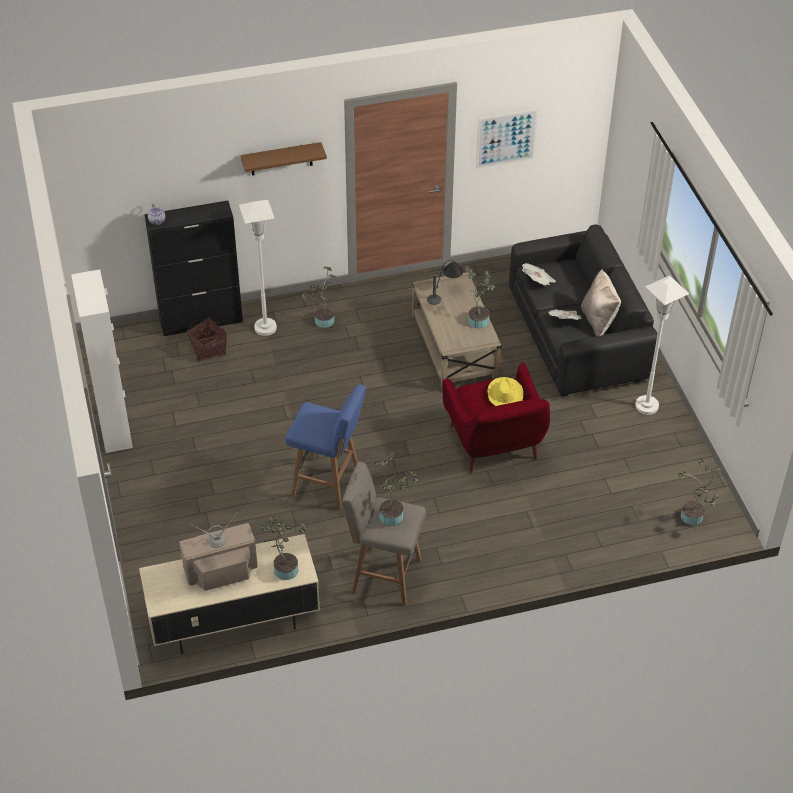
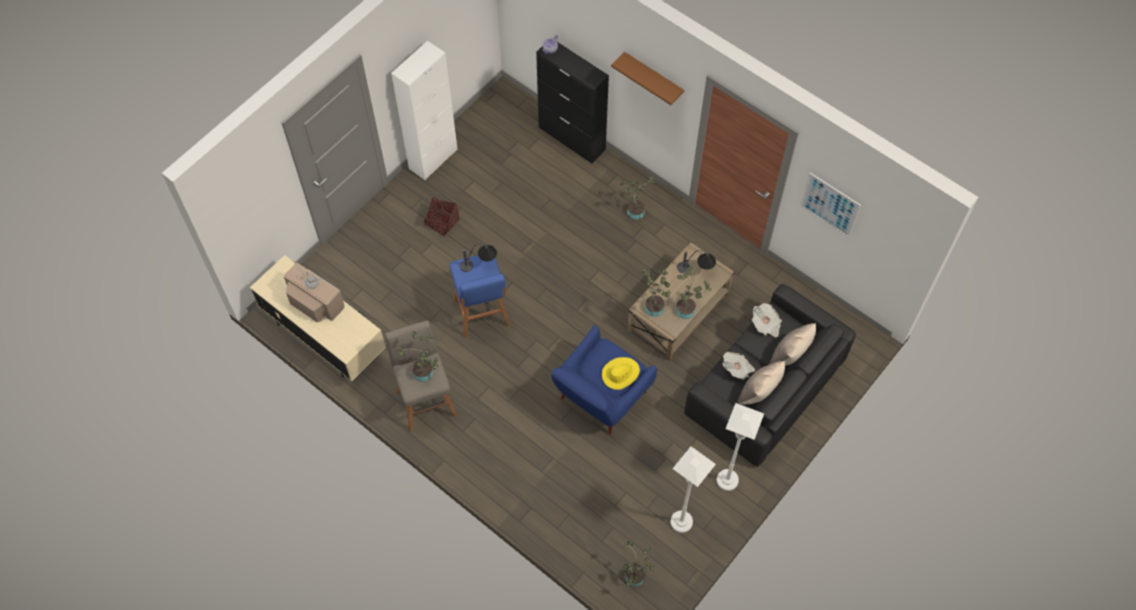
camera: 55 degrees right, 15 degrees up
basket [187,318,227,362] -> basket moved to [424,197,459,237]
white floor lamp [239,200,277,336] -> white floor lamp moved to [670,446,716,533]
potted plant [259,517,307,580] -> potted plant moved to [643,268,671,317]
red armchair [443,363,550,474] -> blue armchair [551,325,657,435]
none -> table lamp [460,244,497,272]
none -> beige pillow [770,323,816,366]

